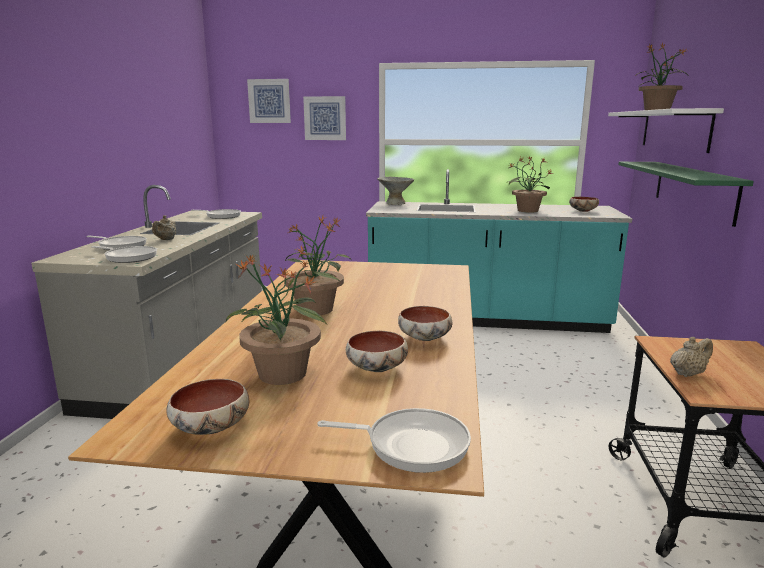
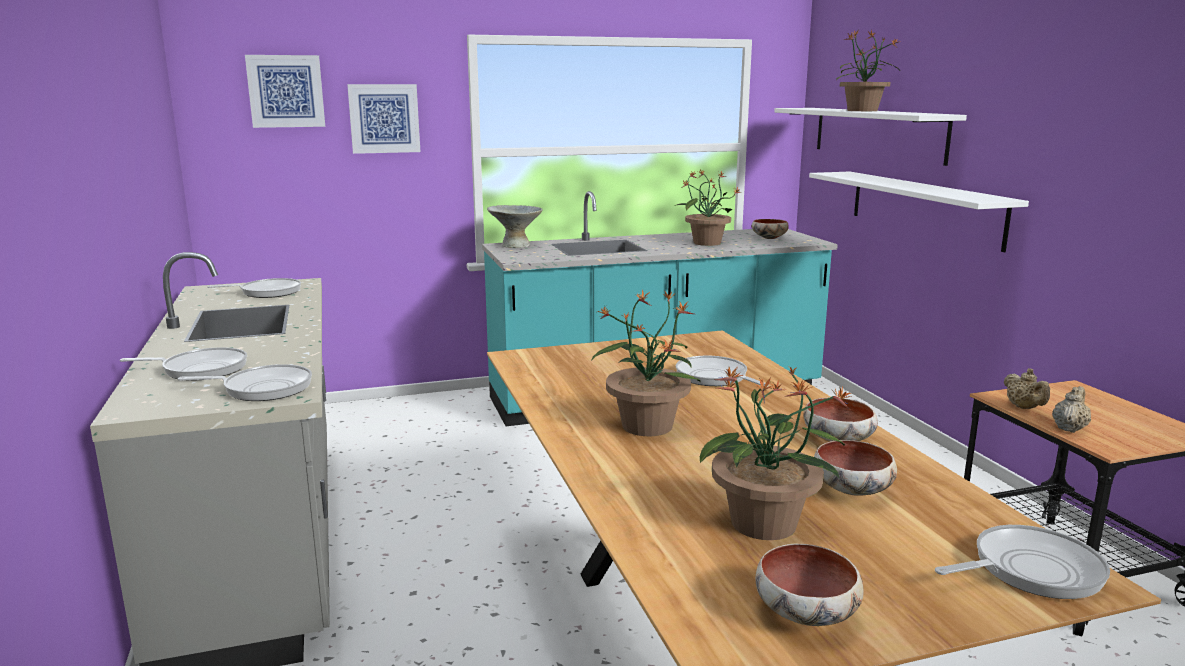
camera: 25 degrees left, 0 degrees up
beige teapot [152,215,176,240] -> beige teapot moved to [1004,368,1050,409]
green shelf [619,162,754,227] -> white shelf [809,172,1029,252]
none -> frying pan [676,356,769,387]

